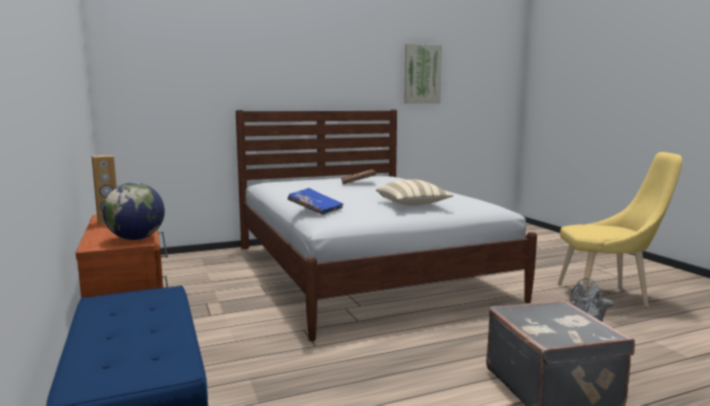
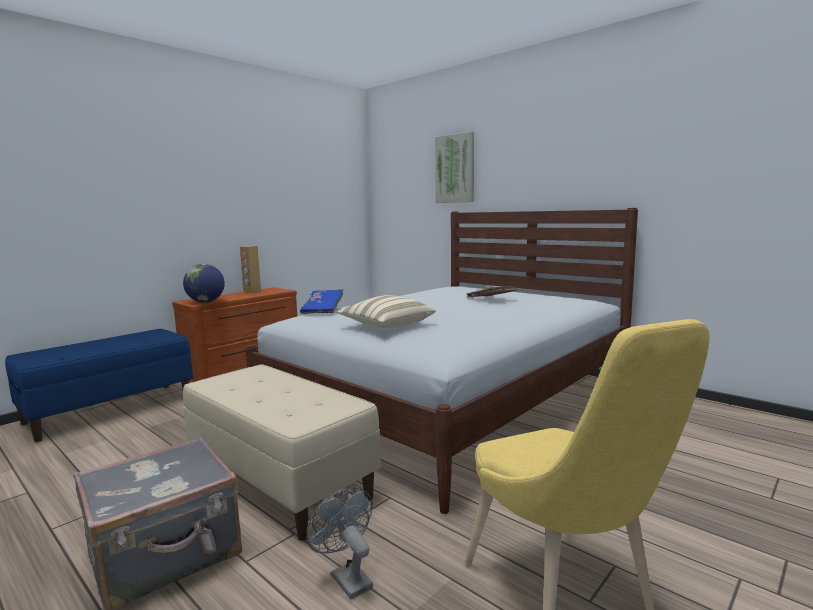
camera: 65 degrees right, 0 degrees up
picture [404,44,442,104] -> picture moved to [435,131,474,203]
none -> beige bench [183,364,381,541]

